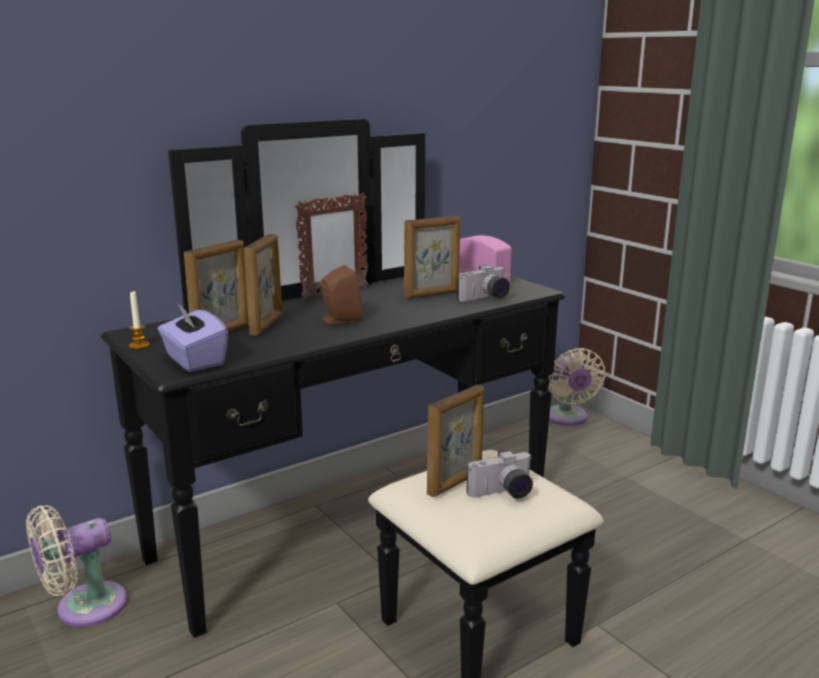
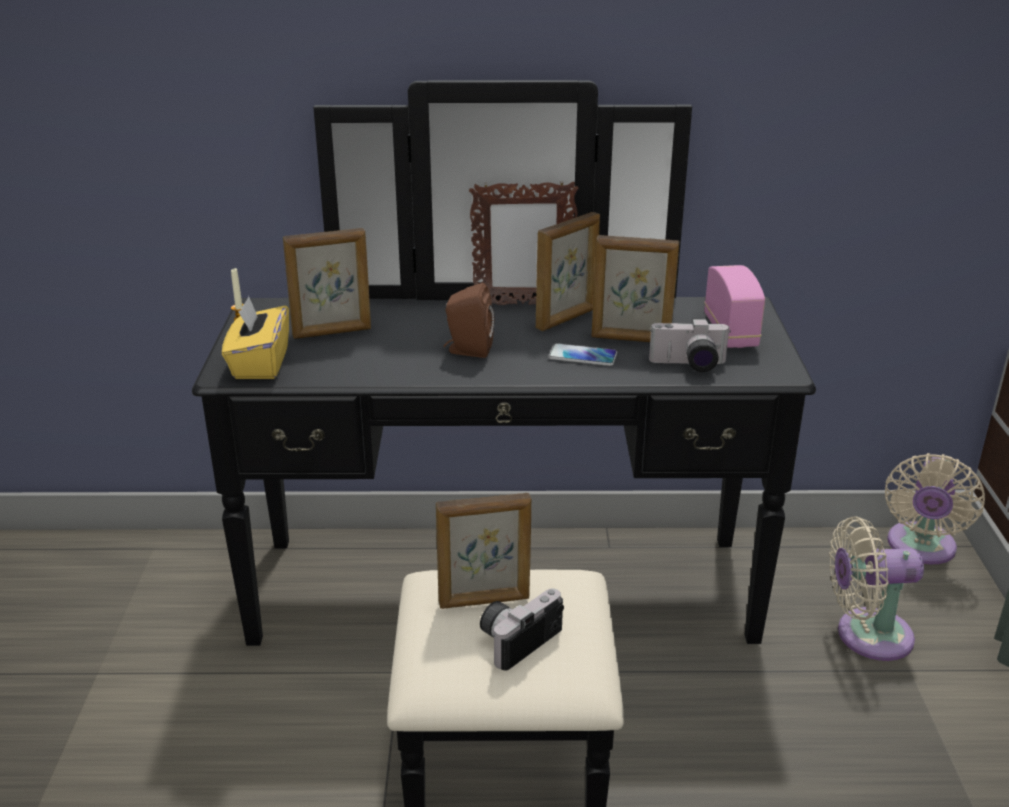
camera: 35 degrees right, 10 degrees up
beige fan [26,505,127,627] -> beige fan moved to [829,516,924,661]
purple tissue box [158,303,228,372] -> yellow tissue box [222,296,289,379]
picture frame [244,234,282,336] -> picture frame moved to [536,212,600,331]
camera [467,450,533,499] -> camera turned 120 degrees clockwise [480,589,564,671]
none -> phone [548,343,617,366]

